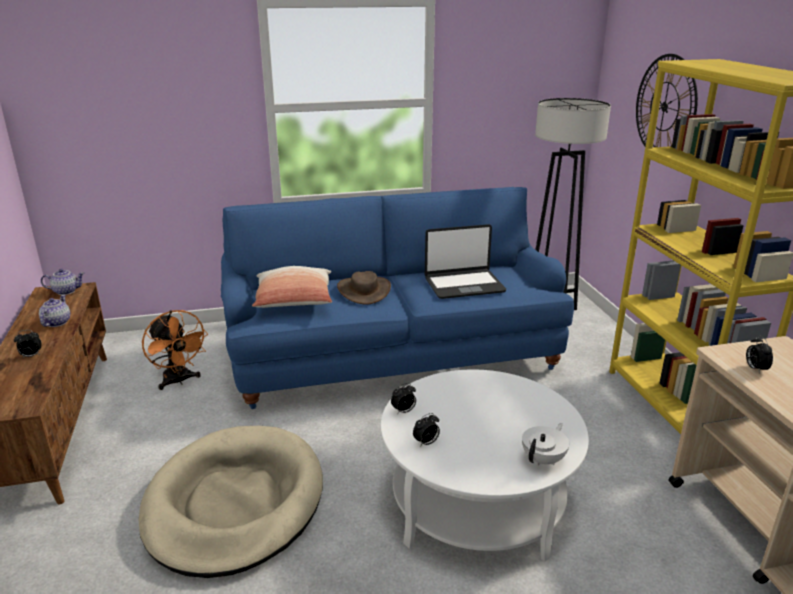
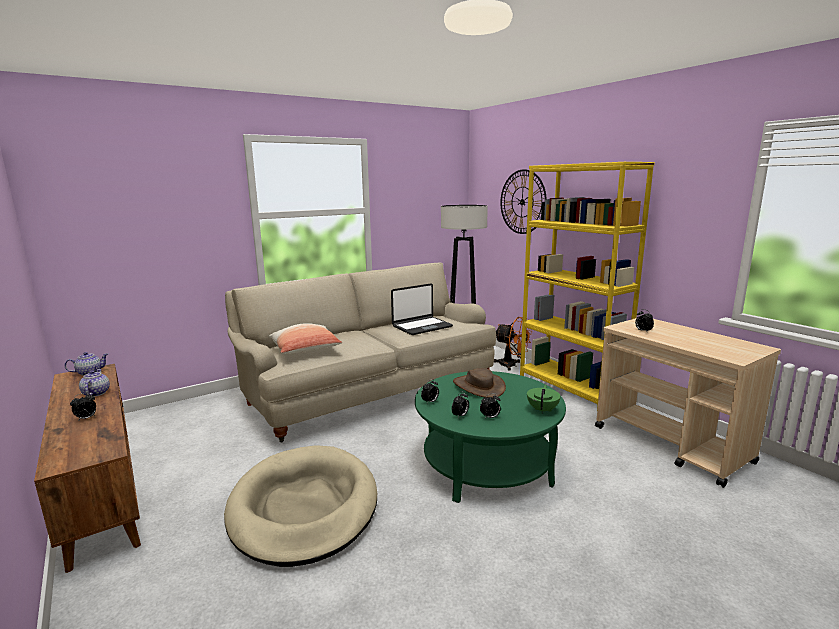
camera: 20 degrees left, 10 degrees down
orange fan [142,310,208,390] -> orange fan moved to [494,317,533,370]
blue sofa [221,187,574,409] -> beige sofa [225,262,496,443]
brown hat [337,271,391,305] -> brown hat moved to [453,368,506,398]
white coffee table [381,370,589,562] -> green coffee table [415,371,566,503]
white teapot [522,423,569,466] -> green teapot [527,384,561,413]
none -> alarm clock [480,393,501,419]

